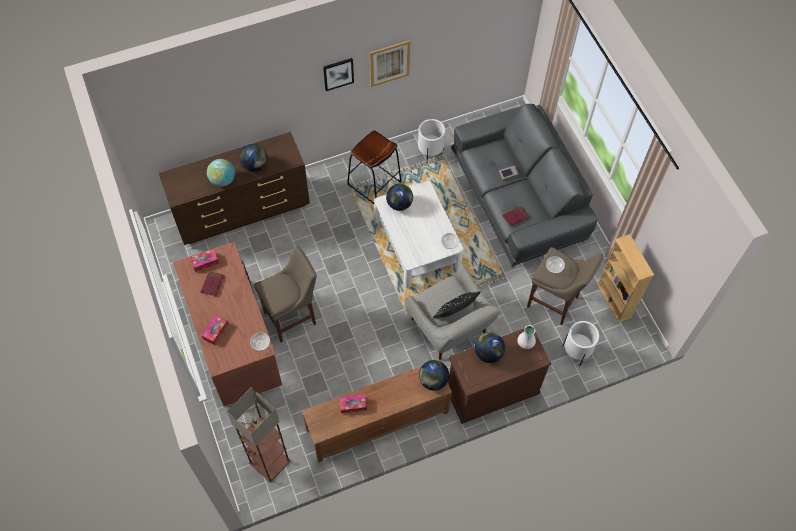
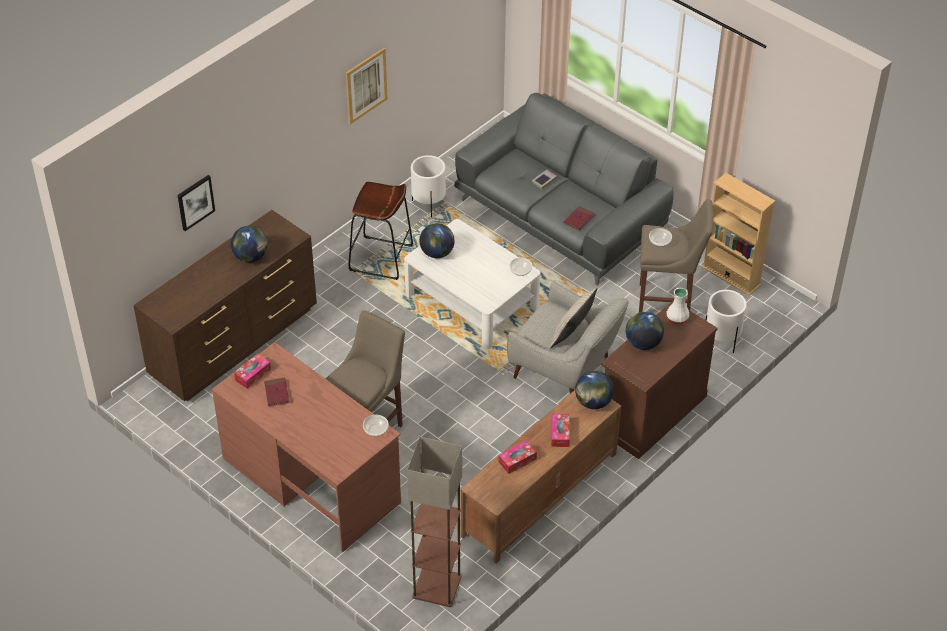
camera: 25 degrees left, 15 degrees down
tissue box [202,315,228,345] -> tissue box moved to [551,413,570,447]
globe [207,159,235,187] -> none
picture [323,58,354,91] -> picture moved to [177,175,215,231]
black pillow [433,291,481,318] -> beige pillow [549,288,597,349]

